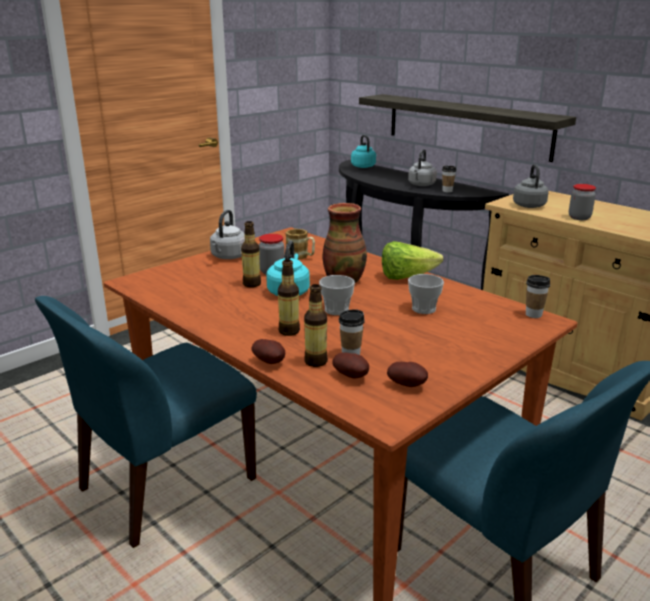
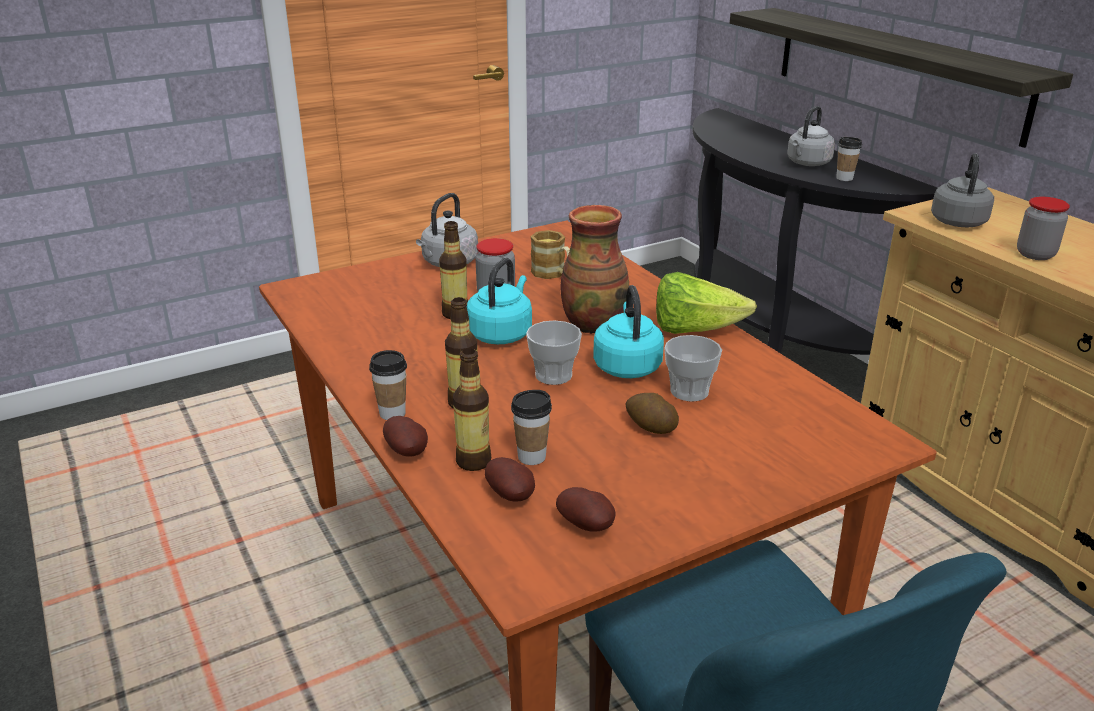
camera: 15 degrees right, 5 degrees up
blue chair [35,296,257,548] -> none
turquoise kettle [351,135,376,168] -> turquoise kettle moved to [593,285,664,378]
cup [526,275,550,318] -> cup moved to [369,350,407,420]
none -> potato [626,393,679,434]

